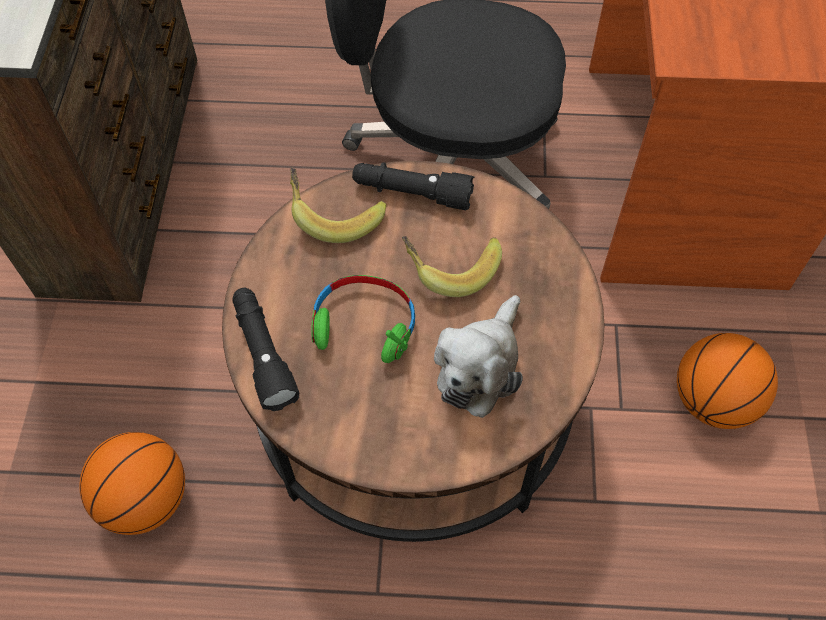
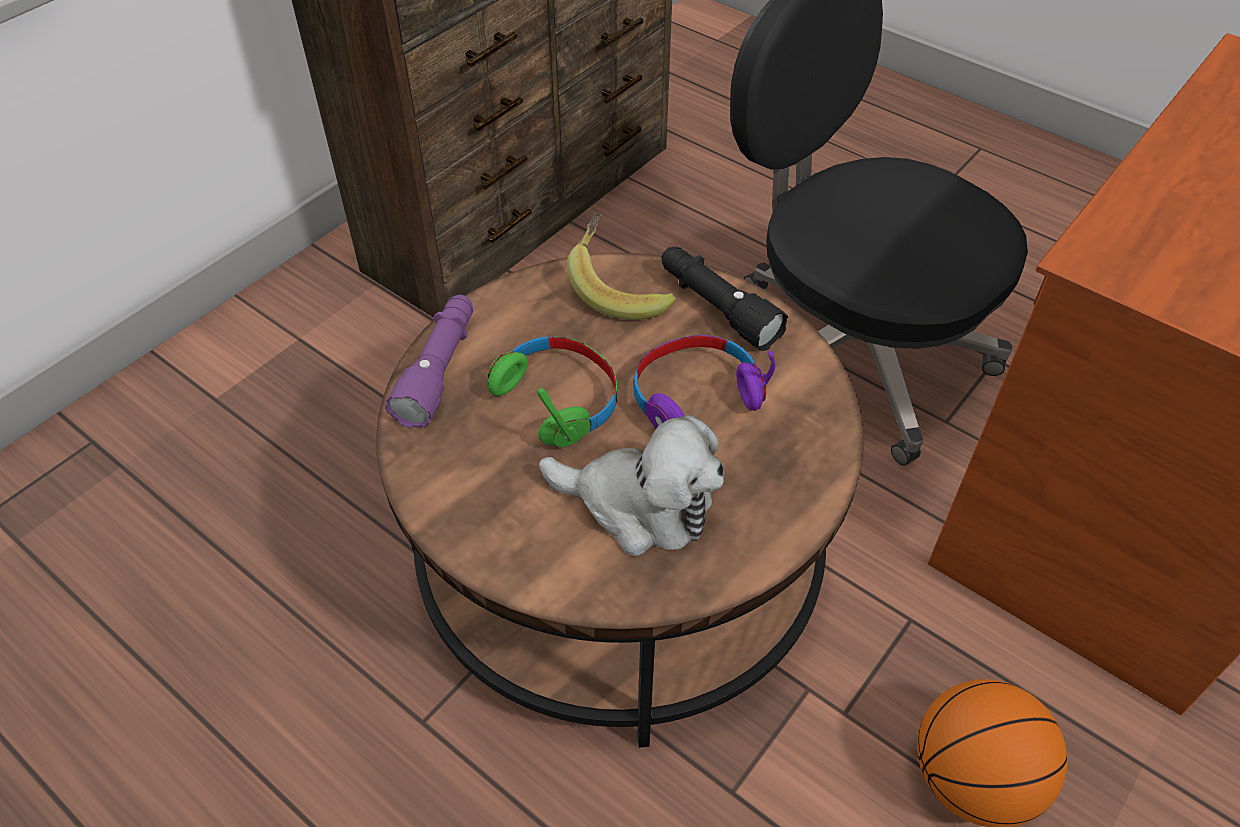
camera: 35 degrees right, 10 degrees down
basketball [80,432,185,535] -> none
black flashlight [232,288,299,411] -> purple flashlight [385,295,473,428]
banana [402,236,502,297] -> purple headphones [633,335,775,429]
plush toy [434,295,523,418] -> plush toy turned 135 degrees counterclockwise [539,414,725,556]

